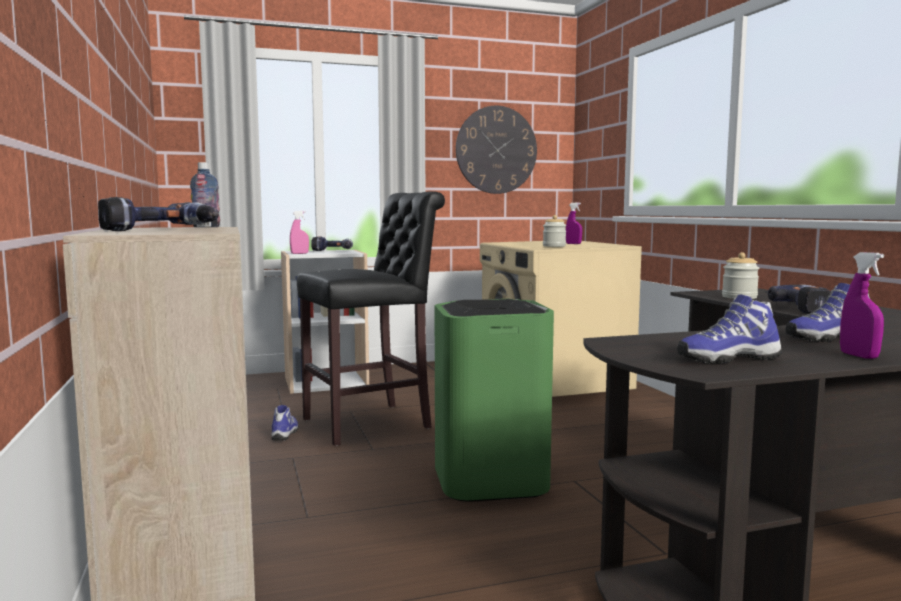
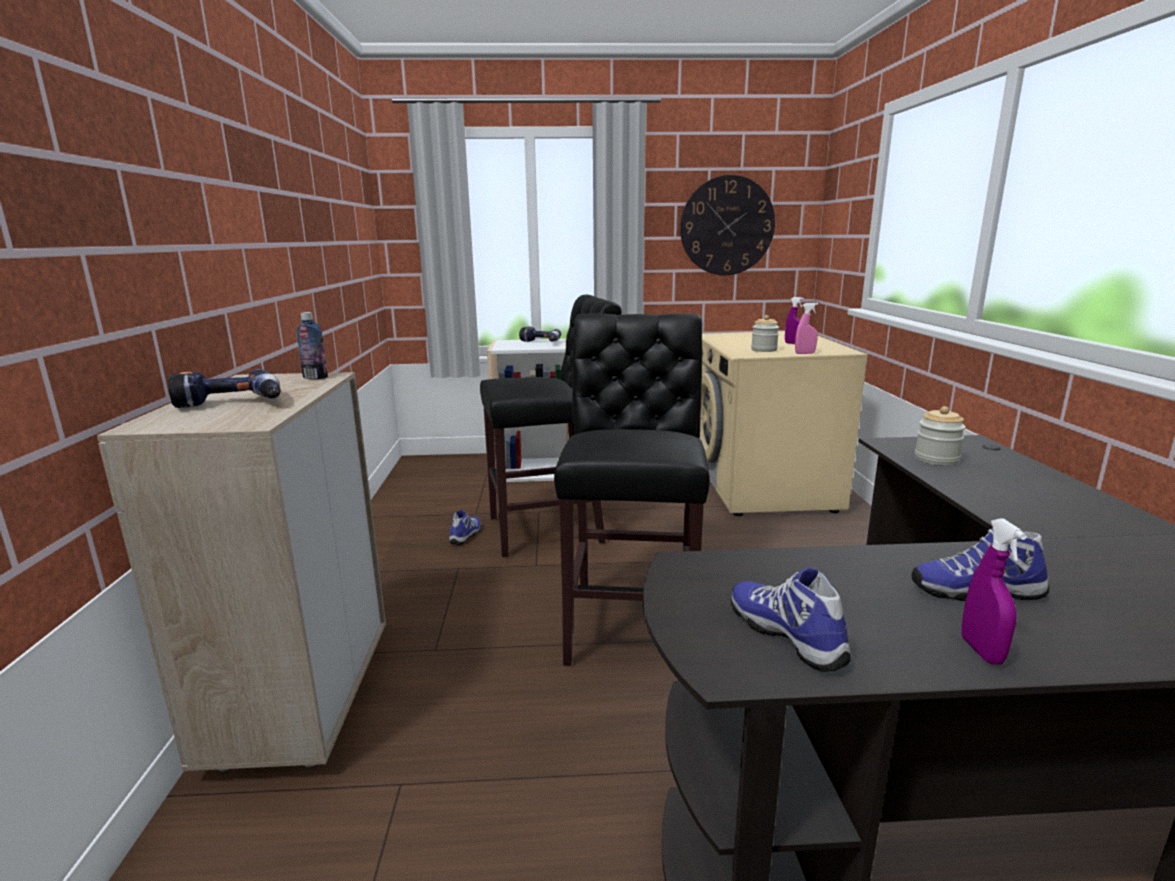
camera: 15 degrees right, 10 degrees up
pink spray bottle [290,211,309,254] -> pink spray bottle moved to [795,303,818,354]
green trash can [435,299,554,502] -> black stool [554,313,710,666]
shoe [677,295,782,364] -> shoe turned 60 degrees clockwise [731,568,851,672]
power drill [768,285,831,313] -> none

